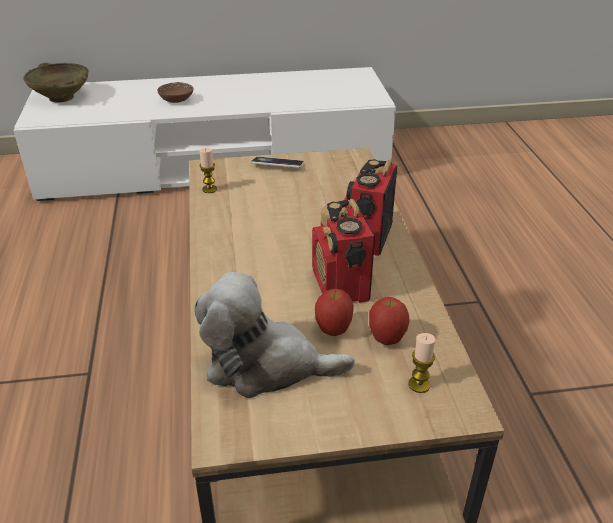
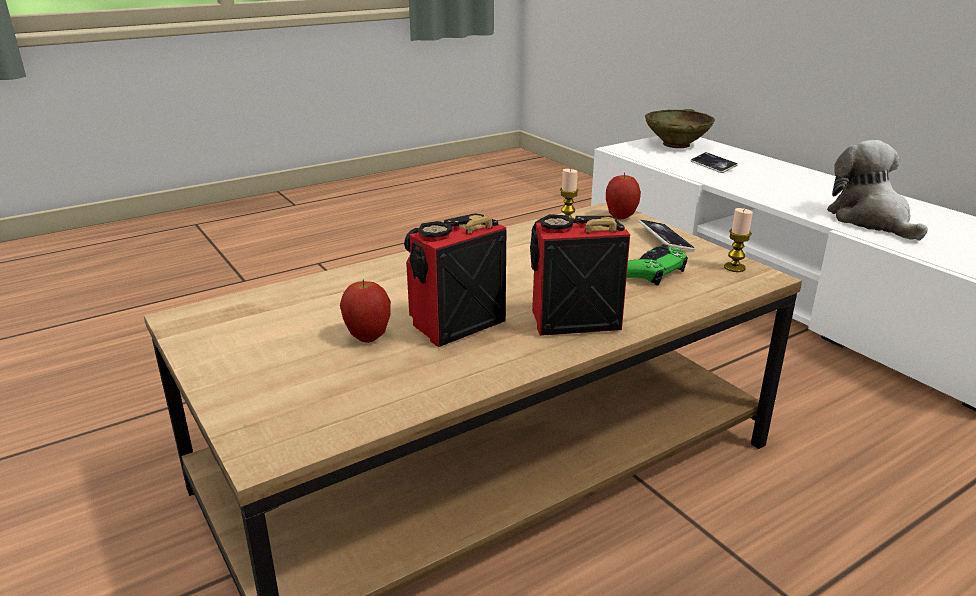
camera: 65 degrees right, 10 degrees down
brown bowl [157,82,193,103] -> none
plush toy [194,272,355,398] -> plush toy moved to [827,140,928,241]
apple [369,297,410,345] -> apple moved to [606,172,641,219]
candle [408,333,436,393] -> candle moved to [724,208,753,272]
none -> green game controller [627,244,688,286]
none -> phone [690,152,738,173]

